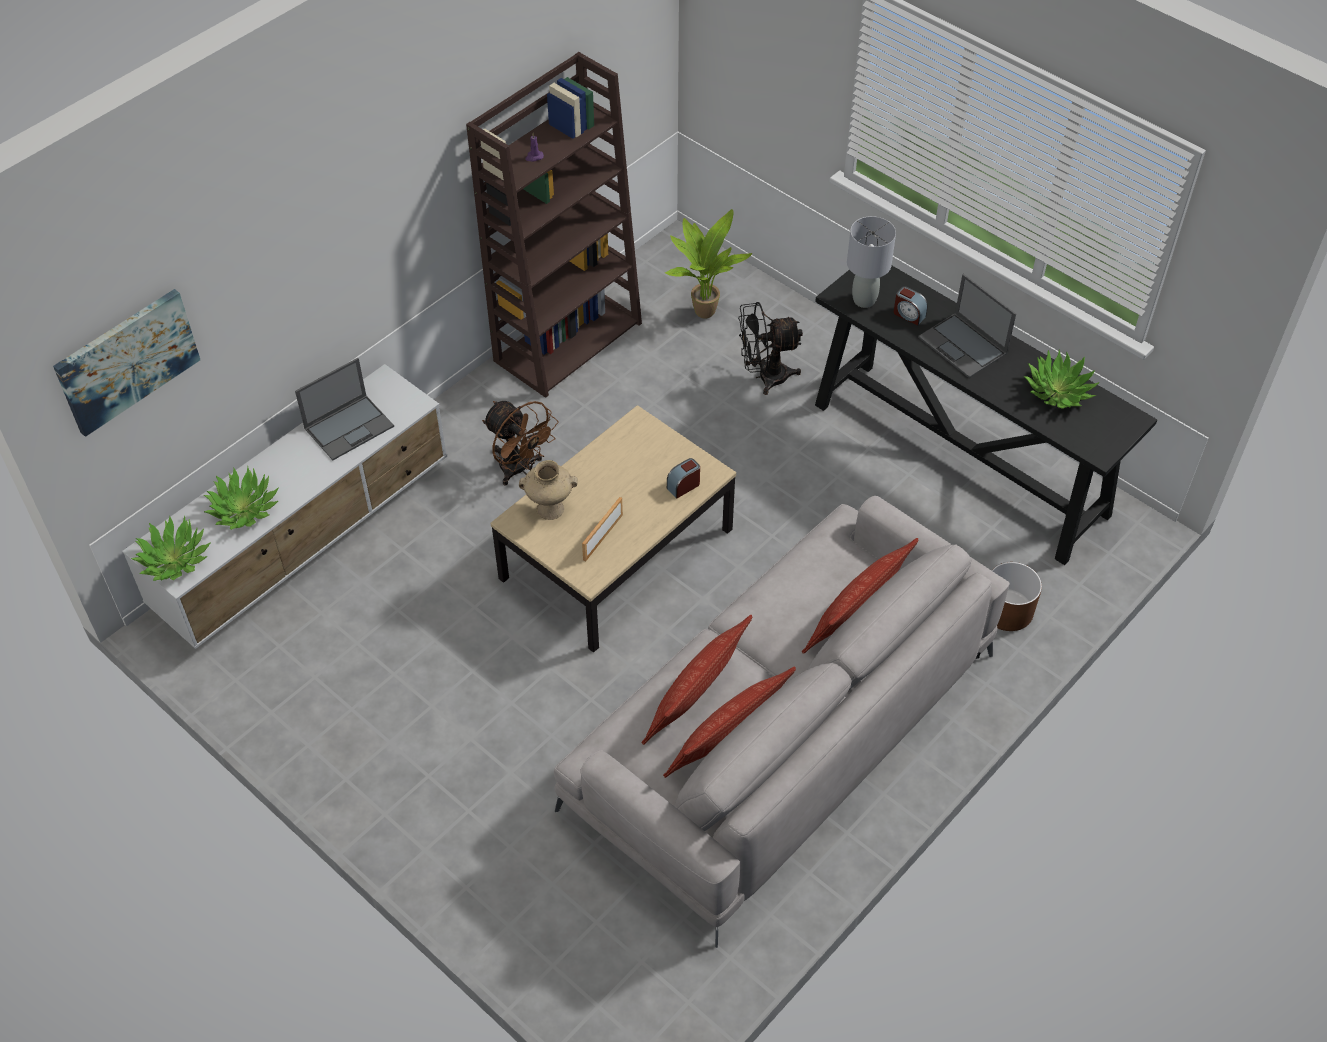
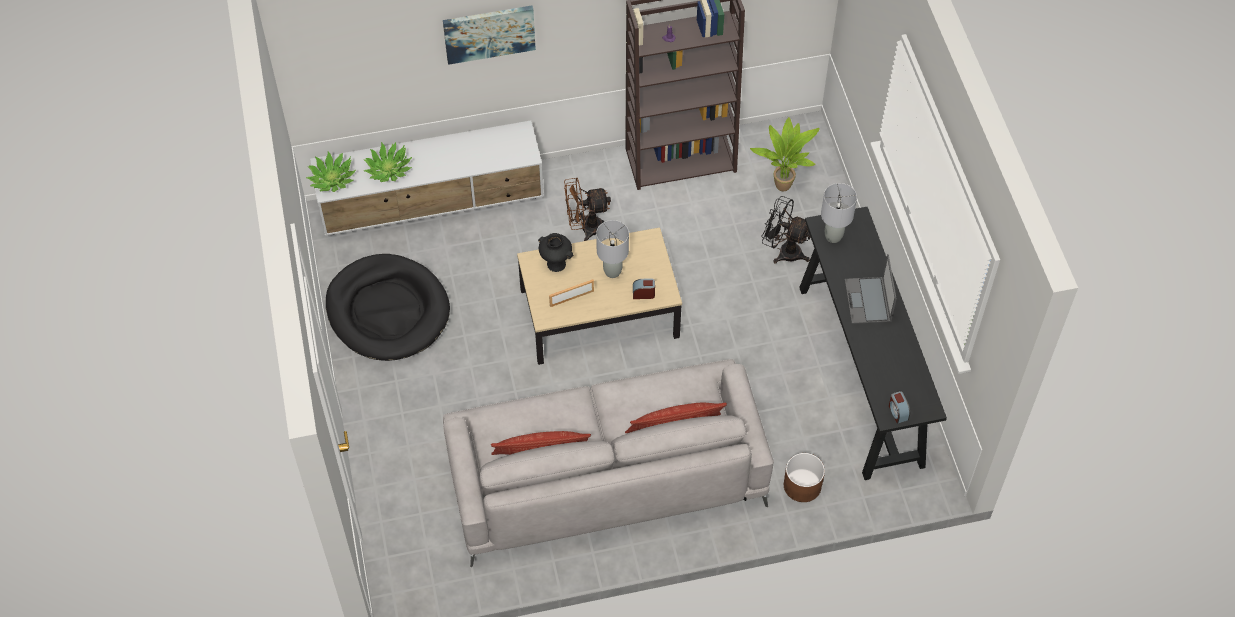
camera: 35 degrees right, 5 degrees up
picture [53,289,200,437] -> picture moved to [443,6,536,65]
laptop [295,358,394,460] -> none
brown fan [482,401,558,486] -> brown fan turned 90 degrees clockwise [564,177,611,241]
beige vase [519,460,578,520] -> black vase [538,233,574,272]
pillow [642,615,752,745] -> none
alarm clock [894,286,928,326] -> alarm clock moved to [889,391,910,424]
potted plant [1023,349,1099,409] -> none
none -> black dog bed [326,254,450,361]
none -> grey table lamp [596,220,629,278]

